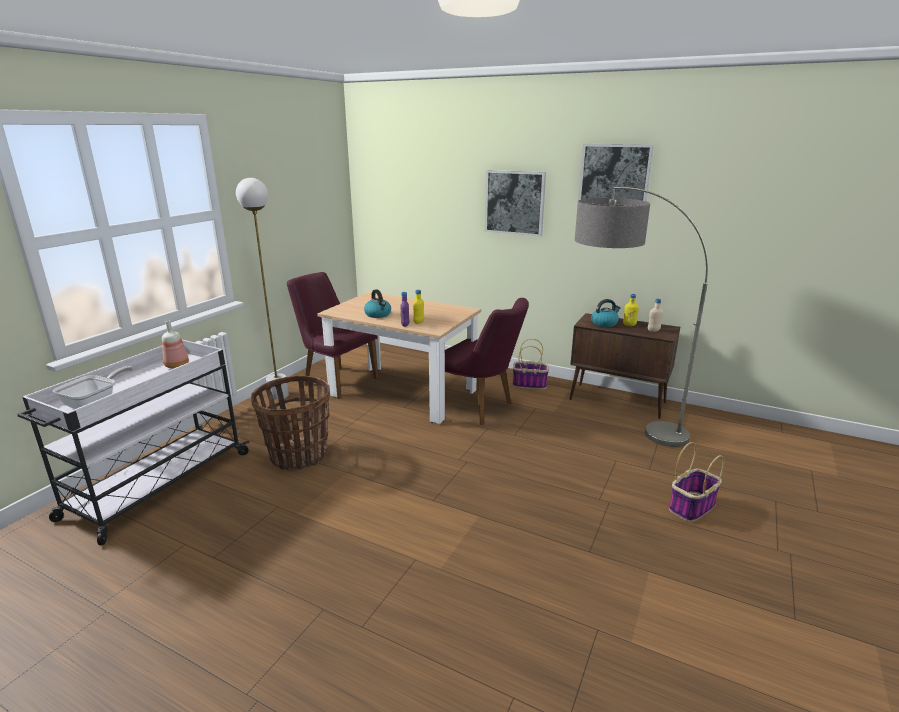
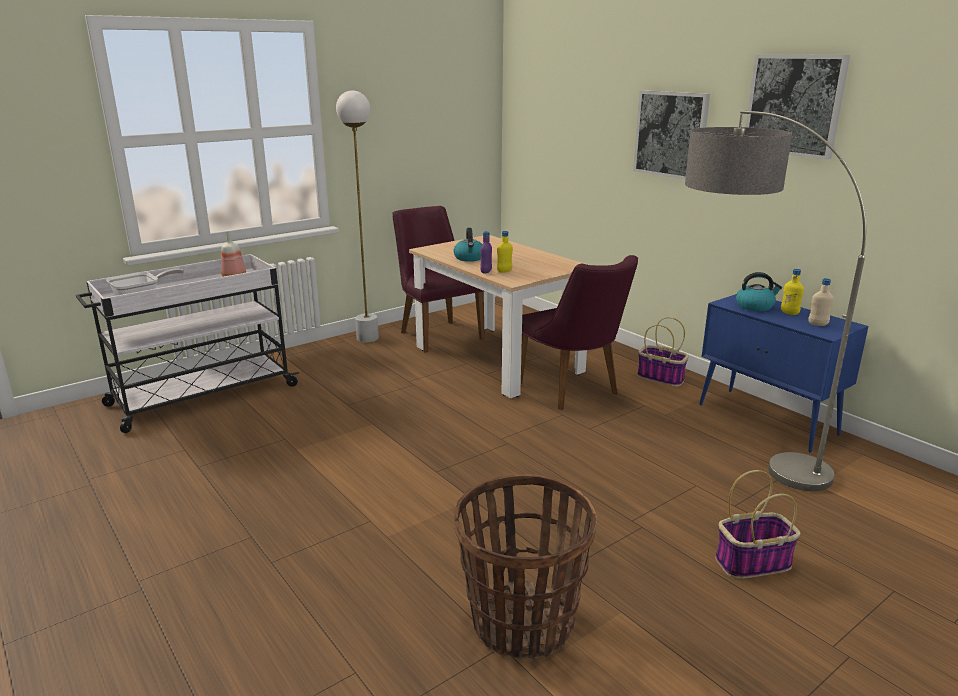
camera: 25 degrees right, 0 degrees up
basket [251,375,330,471] -> basket moved to [454,474,597,659]
brown cabinet [569,313,680,419] -> blue cabinet [699,294,869,453]

